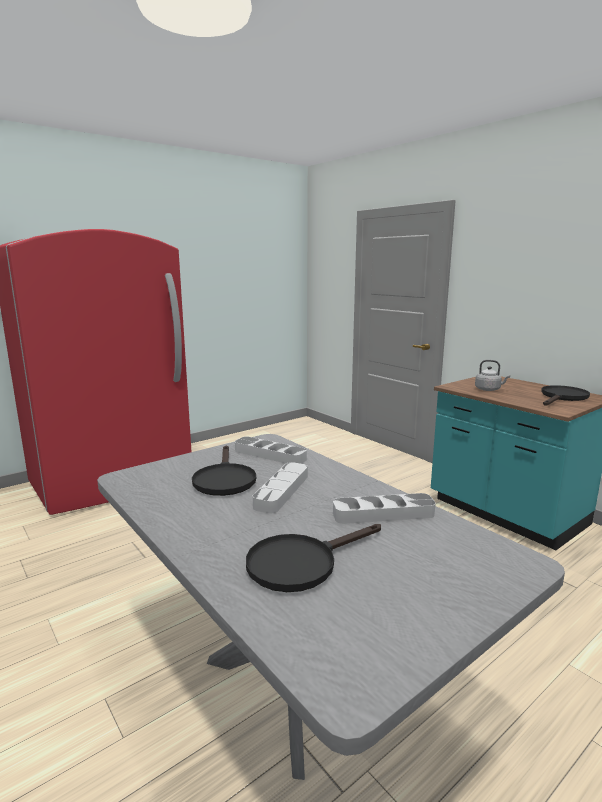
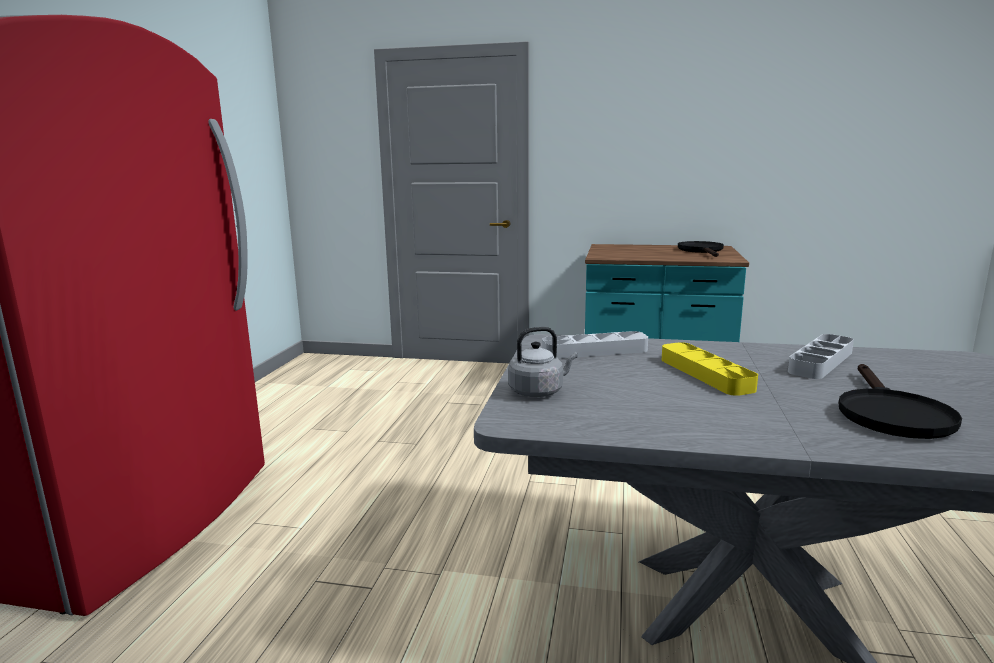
camera: 40 degrees left, 0 degrees up
black frying pan [192,446,256,496] -> none
grey tray [253,462,308,513] -> yellow tray [662,342,758,396]
grey kettle [475,360,510,391] -> grey kettle moved to [508,327,578,397]

